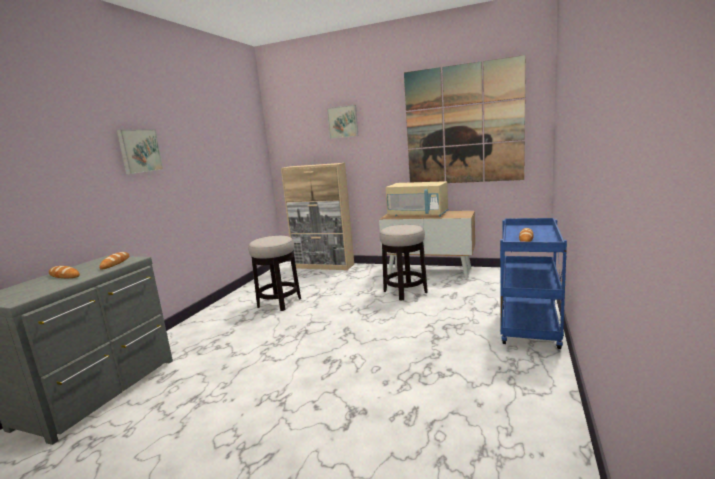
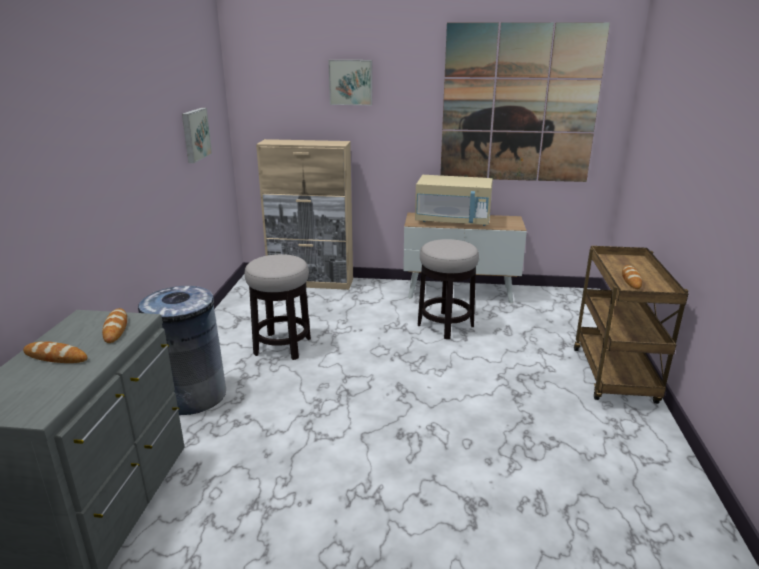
camera: 15 degrees left, 10 degrees up
picture [116,129,164,174] -> picture moved to [182,108,212,163]
blue cart [500,218,567,349] -> brown cart [574,246,688,404]
none -> grey trash can [138,286,226,415]

